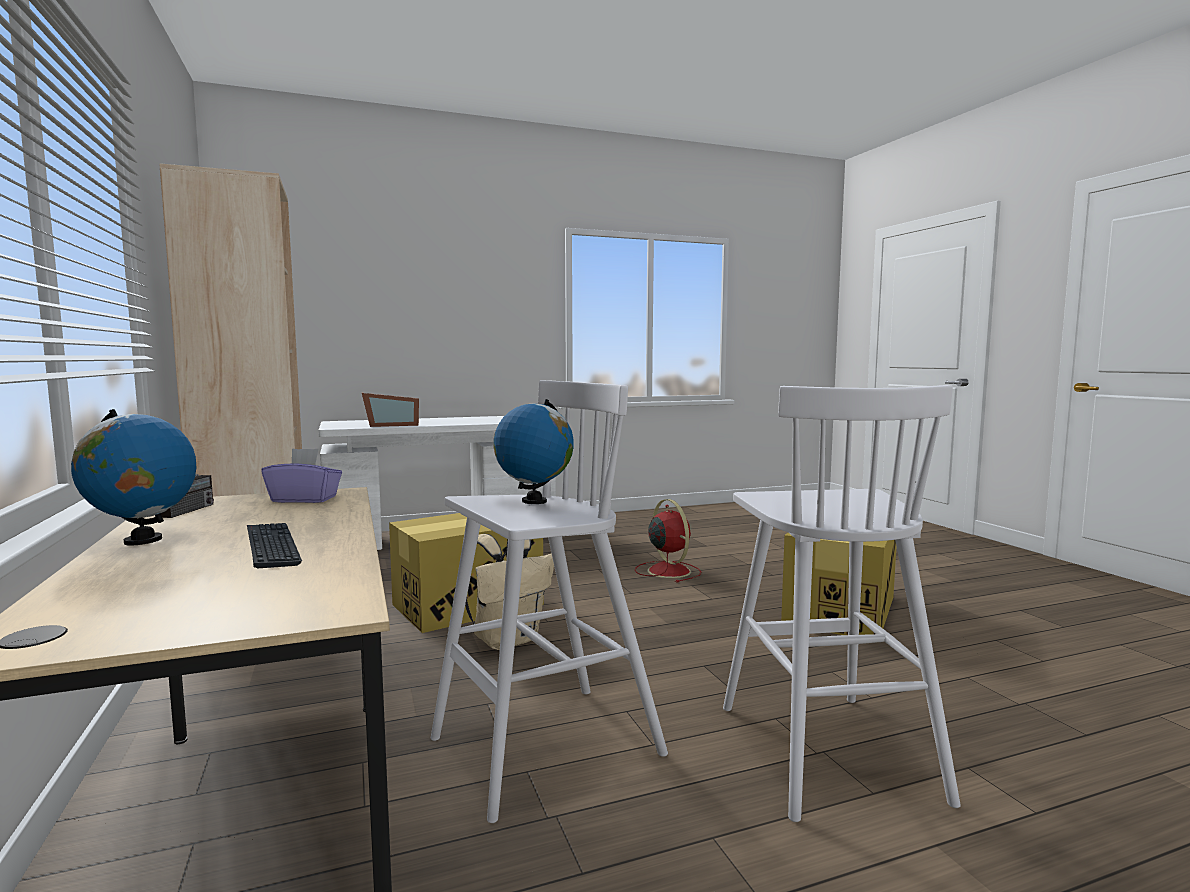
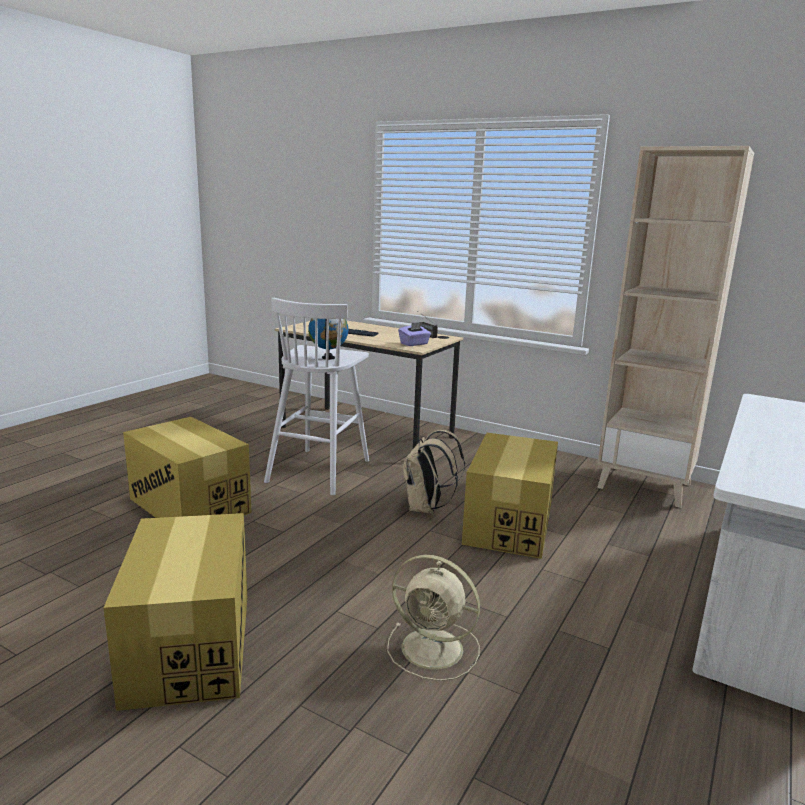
camera: 140 degrees right, 10 degrees up
globe [71,409,197,546] -> none
picture frame [362,393,419,427] -> none
red fan [635,499,701,583] -> beige fan [387,555,480,681]
white stool [723,385,961,822] -> cardboard box [123,417,252,518]

